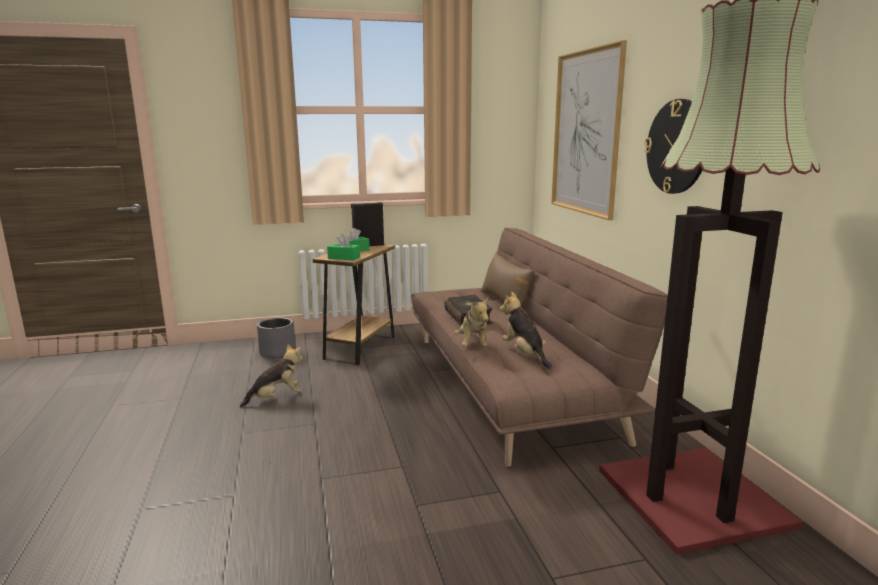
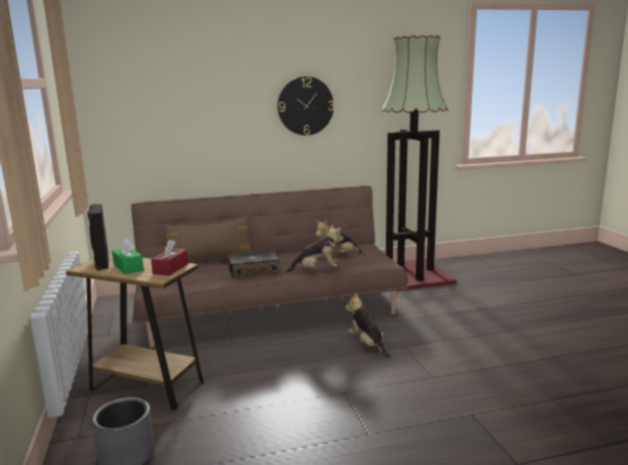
camera: 90 degrees left, 0 degrees up
plush toy [240,344,303,408] -> plush toy moved to [345,293,390,358]
green tissue box [327,234,360,261] -> red tissue box [151,239,188,276]
picture [551,40,627,220] -> none

